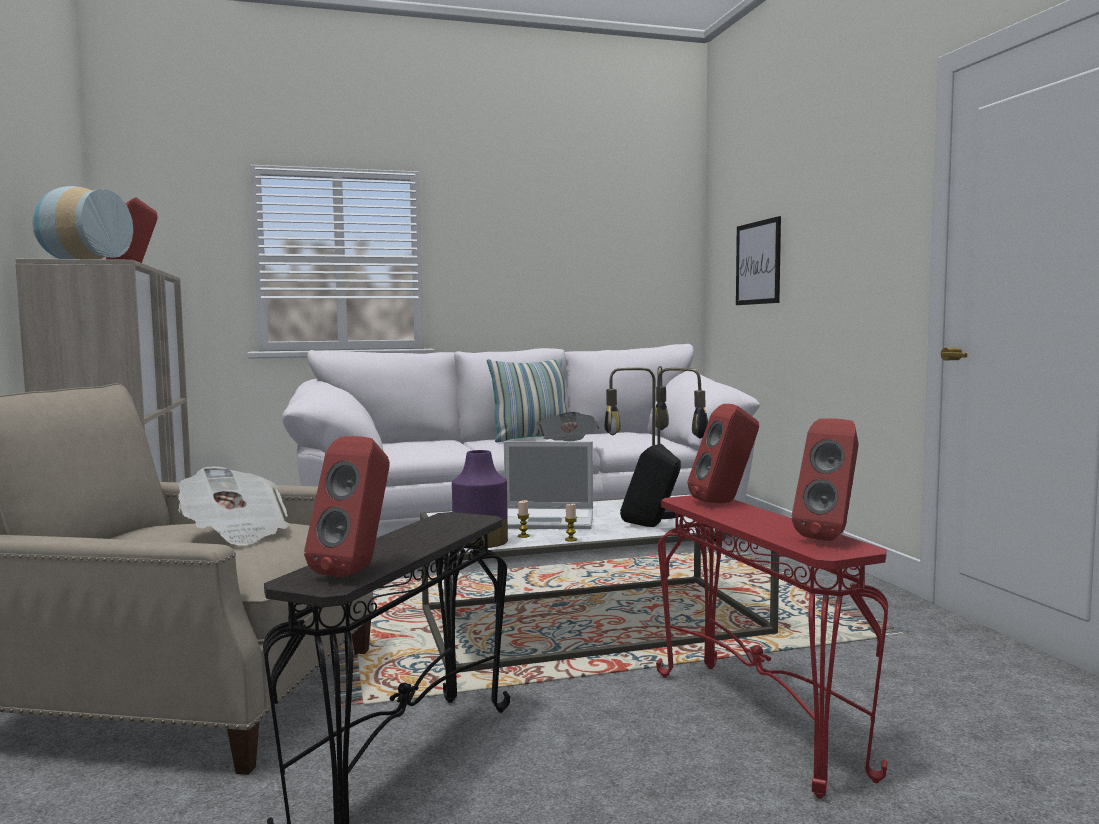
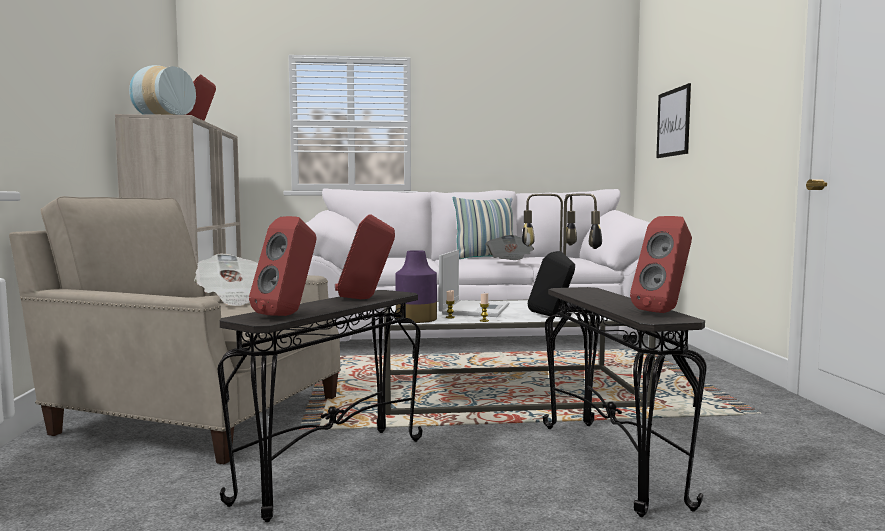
camera: 10 degrees right, 0 degrees up
laptop [504,441,593,529] -> laptop turned 90 degrees counterclockwise [439,249,509,317]
red side table [656,495,888,799] -> black side table [543,287,707,517]
red speaker [688,404,759,503] -> red speaker moved to [335,214,395,299]

